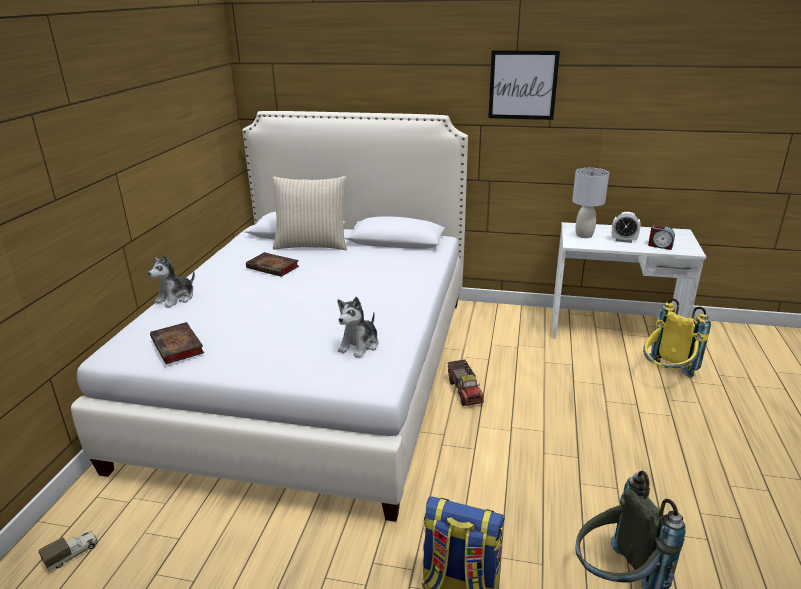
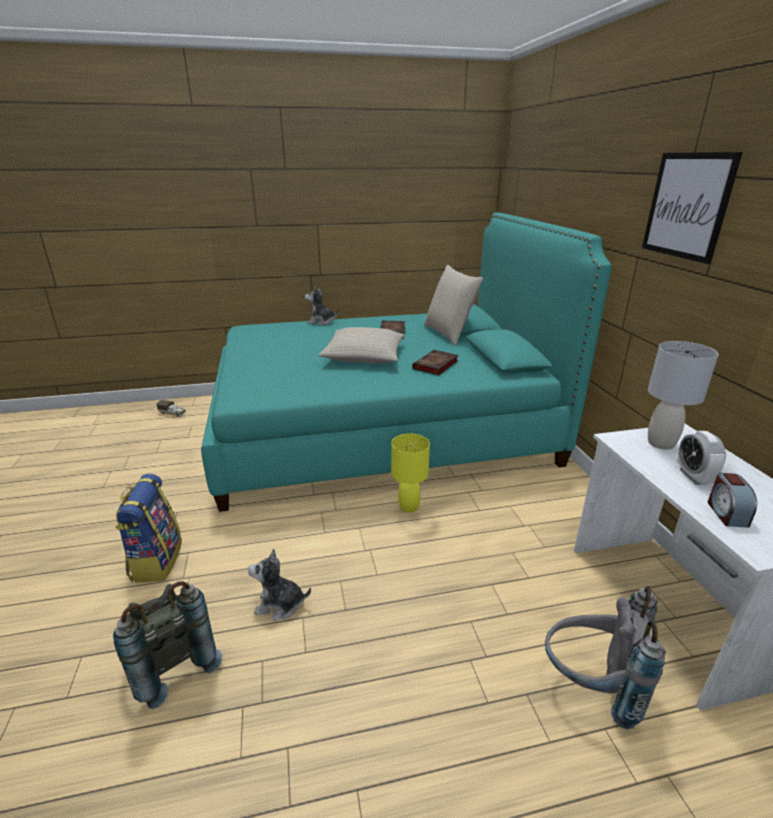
camera: 65 degrees right, 0 degrees up
white bed [71,111,468,522] -> turquoise bed [201,213,612,512]
book [150,322,204,364] -> book moved to [412,350,458,376]
plush toy [338,297,378,358] -> plush toy moved to [248,549,311,620]
toy truck [448,359,484,406] -> yellow table lamp [391,433,430,513]
yellow backpack [643,298,711,377] -> grey backpack [545,586,666,729]
none -> beige pillow [319,327,404,364]

